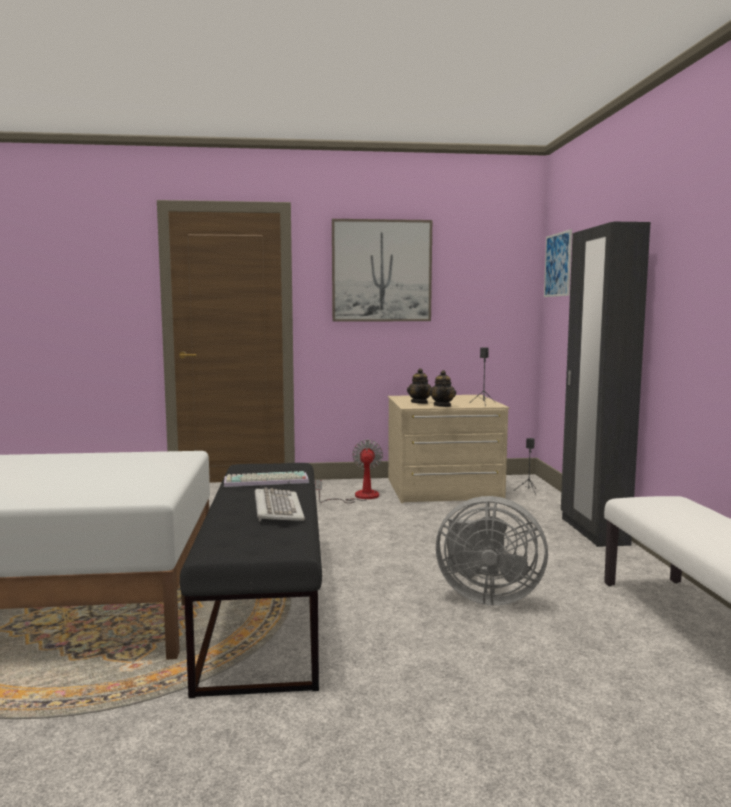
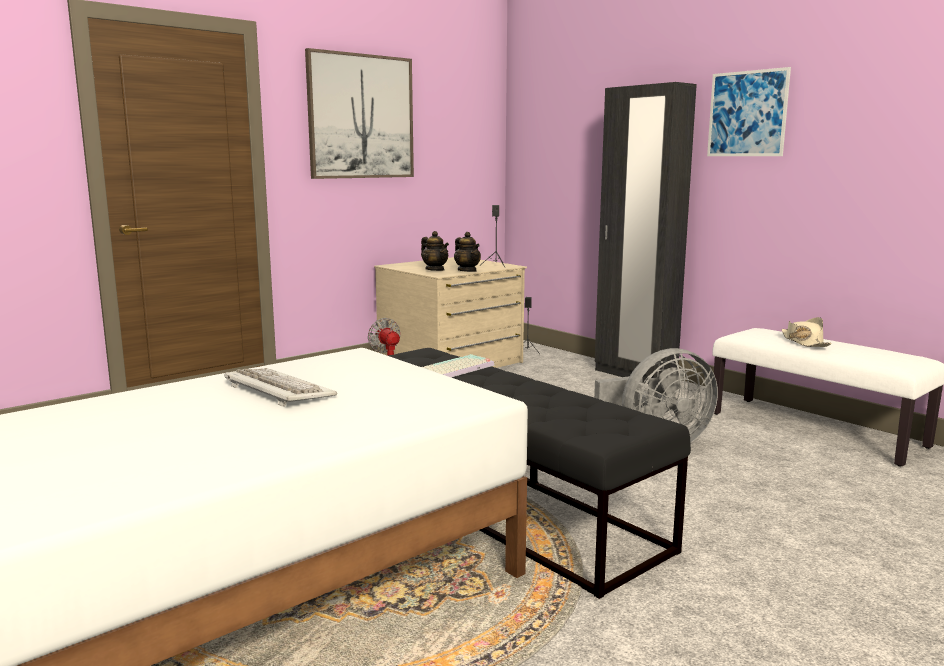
camera: 35 degrees left, 5 degrees up
keyboard [255,488,305,522] -> keyboard moved to [224,368,337,407]
picture [544,229,572,297] -> picture moved to [707,67,791,156]
none -> beige hat [782,317,832,347]

